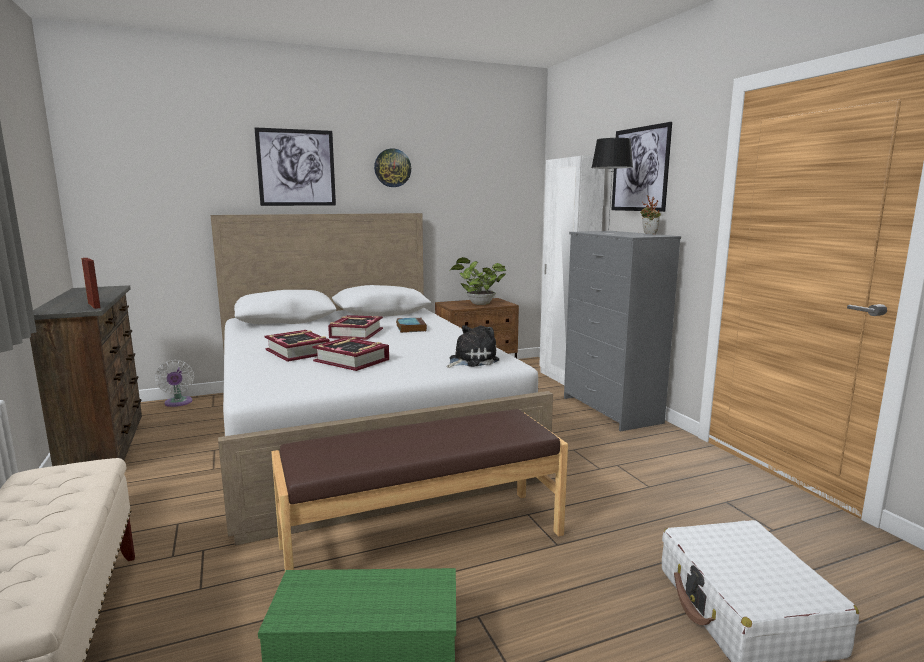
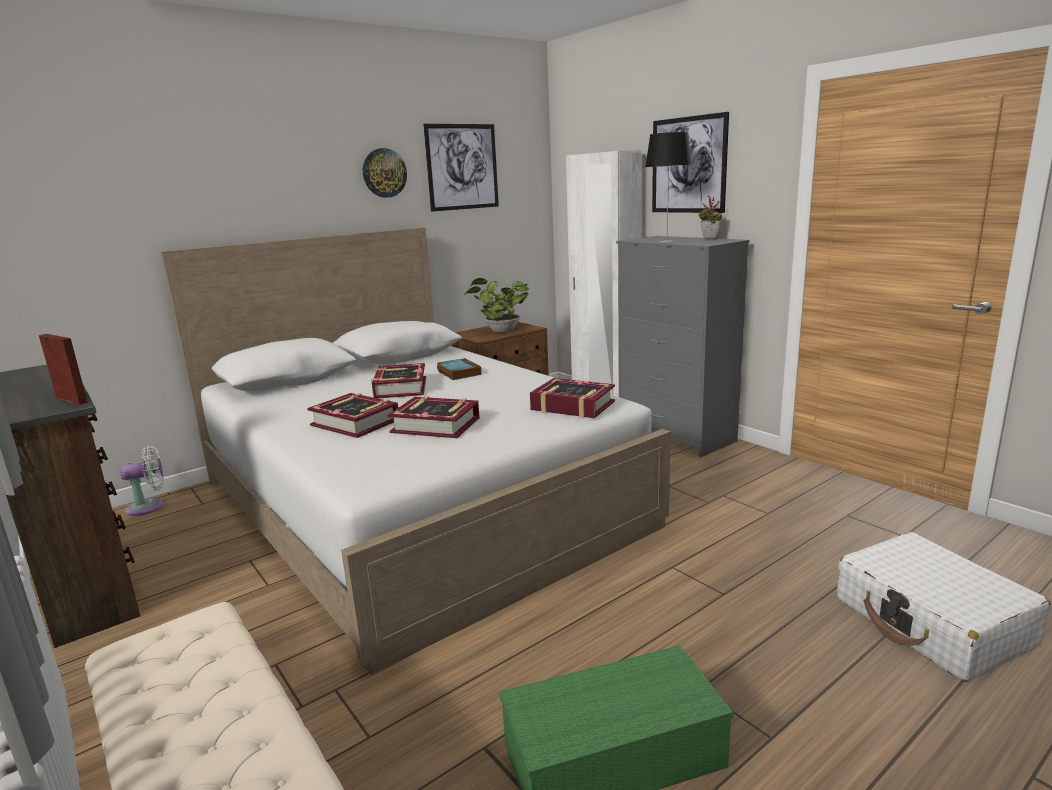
camera: 15 degrees left, 5 degrees up
white fan [155,360,194,407] -> white fan turned 75 degrees counterclockwise [120,446,164,516]
picture [254,127,336,206] -> picture moved to [423,124,499,212]
brown bench [271,409,568,571] -> none
plush toy [446,325,499,368] -> book [530,378,615,418]

